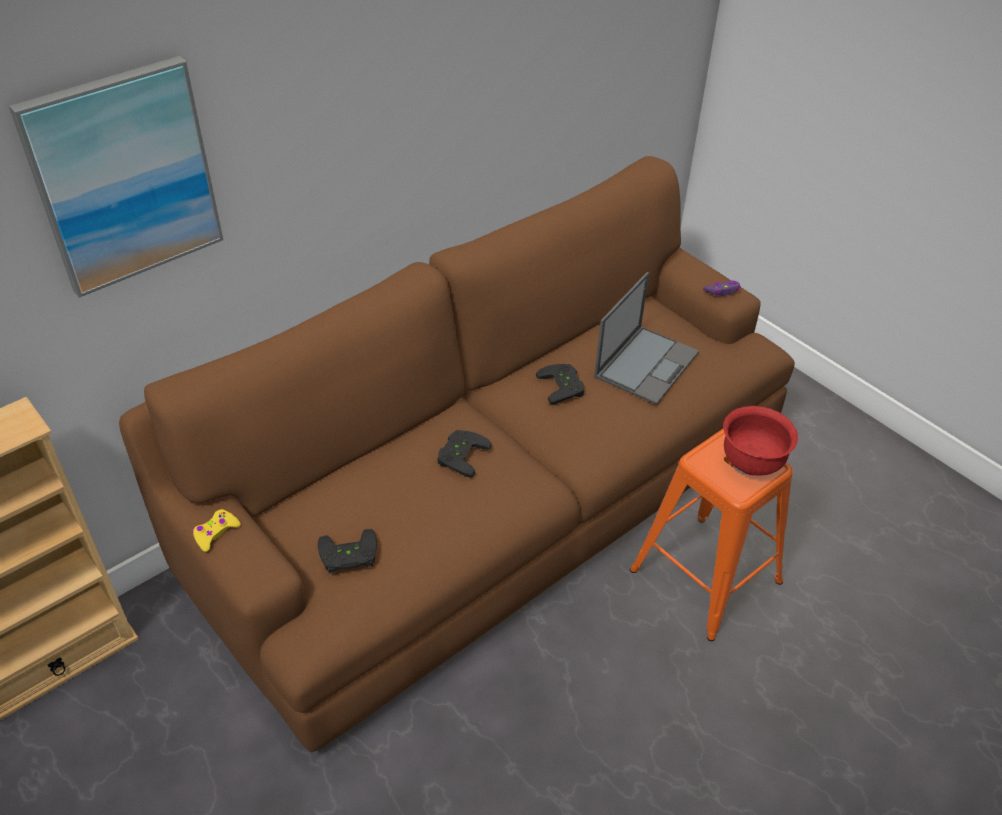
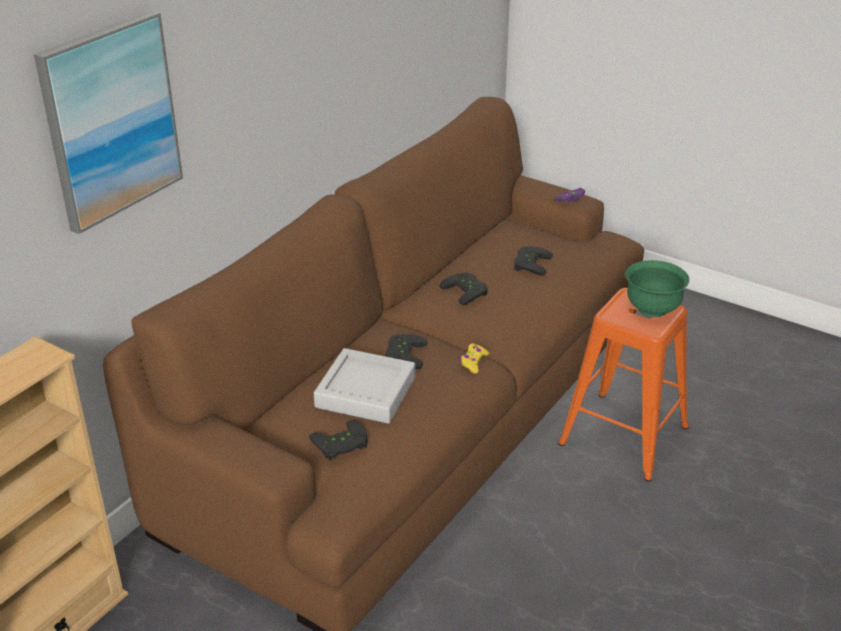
camera: 15 degrees left, 10 degrees down
yellow game controller [192,509,241,552] -> yellow game controller moved to [460,343,489,374]
laptop [594,272,699,405] -> black game controller [514,246,553,276]
red bowl [723,406,798,475] -> green bowl [625,260,689,317]
none -> grey tray [314,348,415,424]

